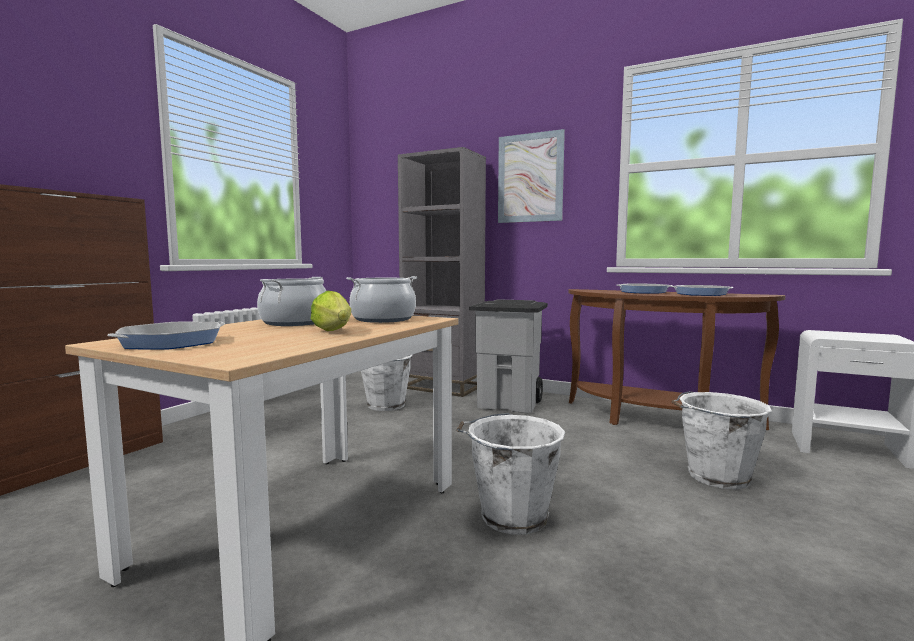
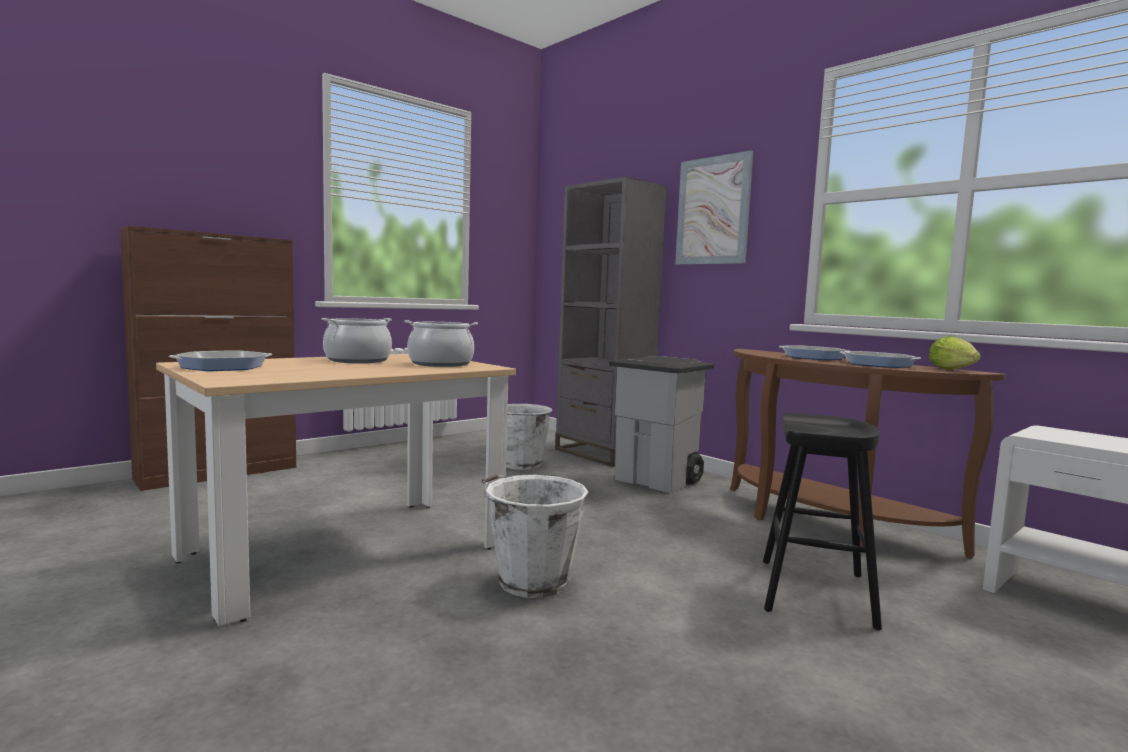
camera: 20 degrees right, 0 degrees up
lettuce [311,291,351,331] -> lettuce moved to [929,336,981,369]
white bucket [672,391,772,490] -> black stool [763,413,882,630]

